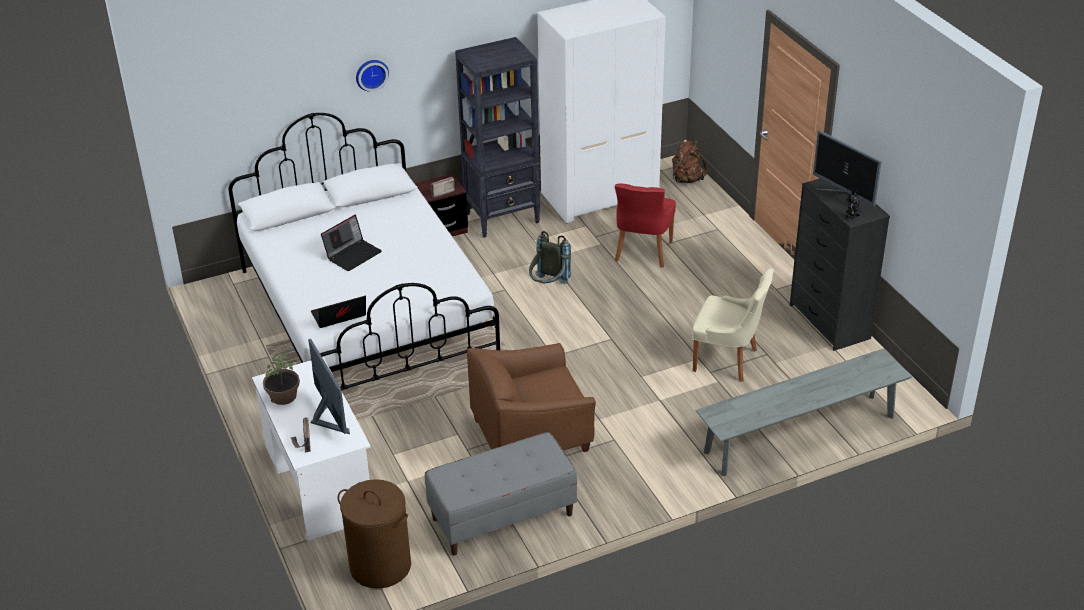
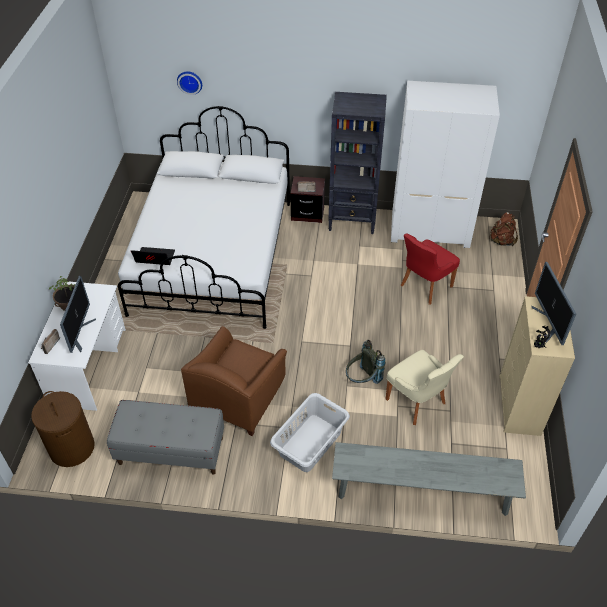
camera: 30 degrees right, 10 degrees up
laptop [321,214,382,271] -> none
wall clock [356,60,389,92] -> wall clock moved to [177,71,202,95]
brown armchair [467,343,596,452] -> brown armchair turned 75 degrees counterclockwise [181,326,287,436]
grey backpack [529,231,571,284] -> grey backpack moved to [346,340,385,384]
black dresser [790,179,890,351] -> beige dresser [499,296,575,436]
none -> grey laundry basket [270,393,350,472]

